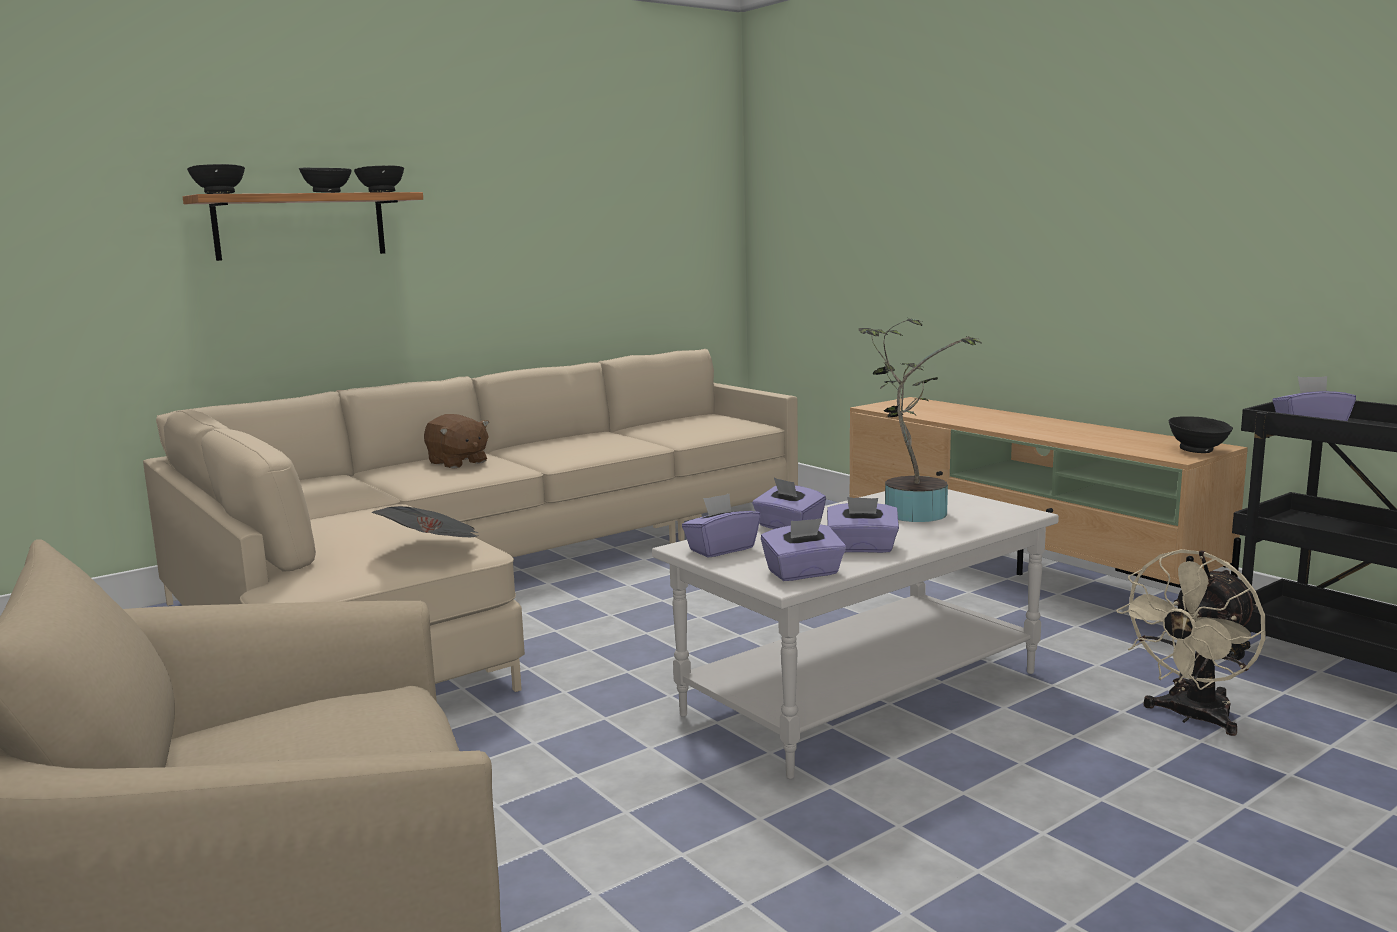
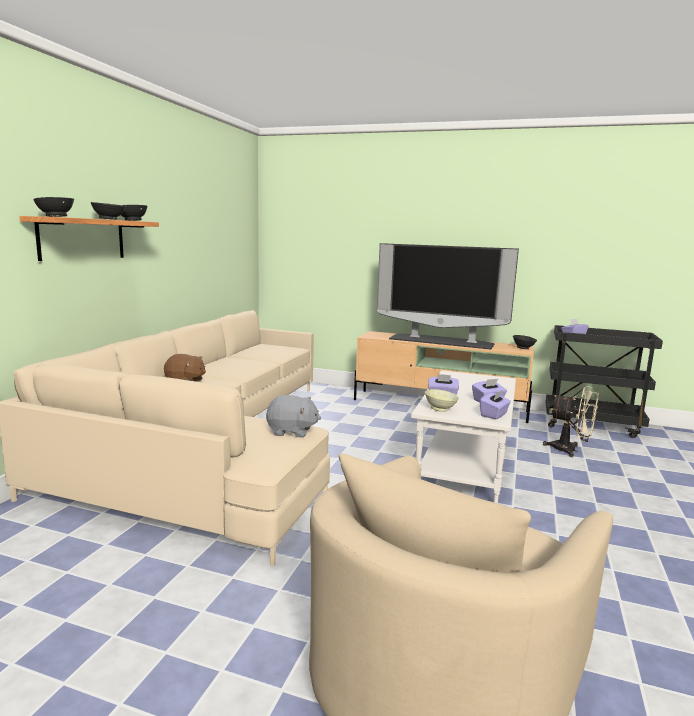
camera: 35 degrees left, 0 degrees up
newspaper [372,506,479,537] -> grey plush toy [266,395,321,437]
purple tissue box [682,494,761,558] -> beige bowl [425,389,459,412]
potted plant [859,318,982,522] -> none
beige fan [1116,549,1265,736] -> beige fan turned 75 degrees counterclockwise [543,386,599,457]
none -> television [377,243,519,350]

